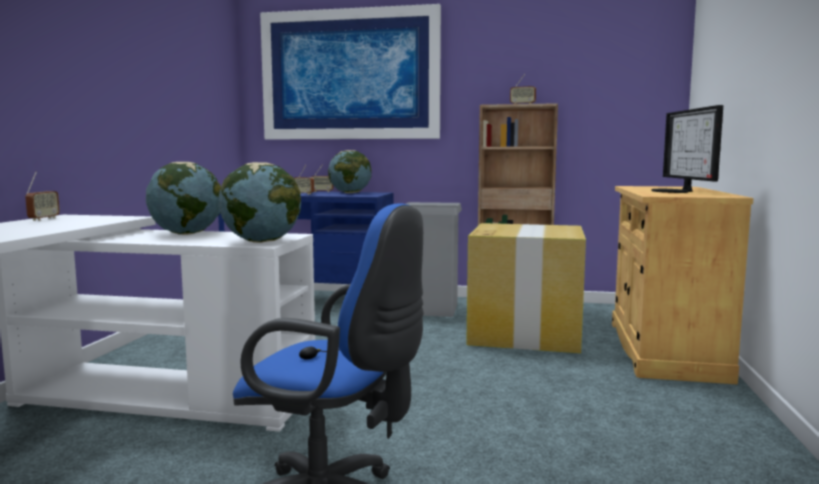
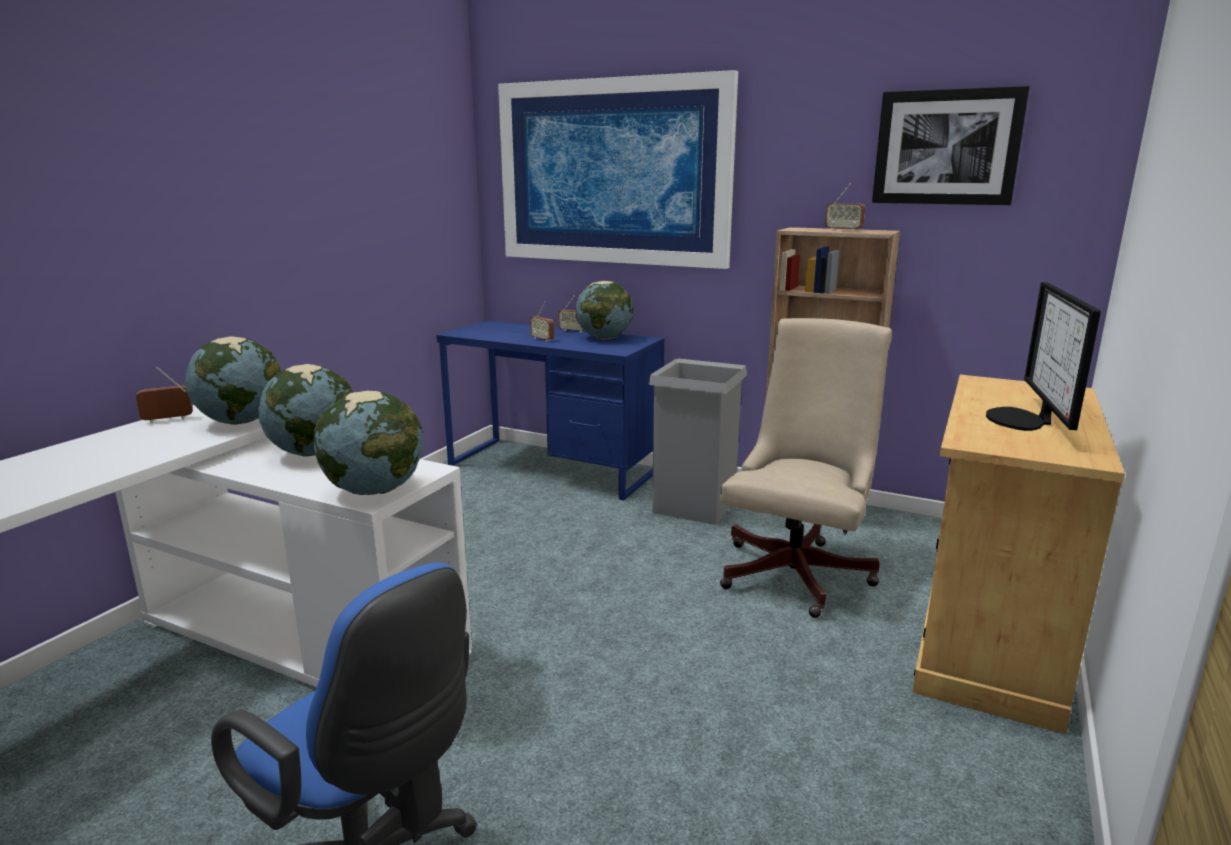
camera: 15 degrees right, 10 degrees up
radio [25,172,60,221] -> radio turned 135 degrees counterclockwise [136,366,193,423]
cardboard box [466,223,586,353] -> beige office chair [720,318,892,618]
none -> globe [185,336,281,425]
none -> picture [872,86,1030,205]

